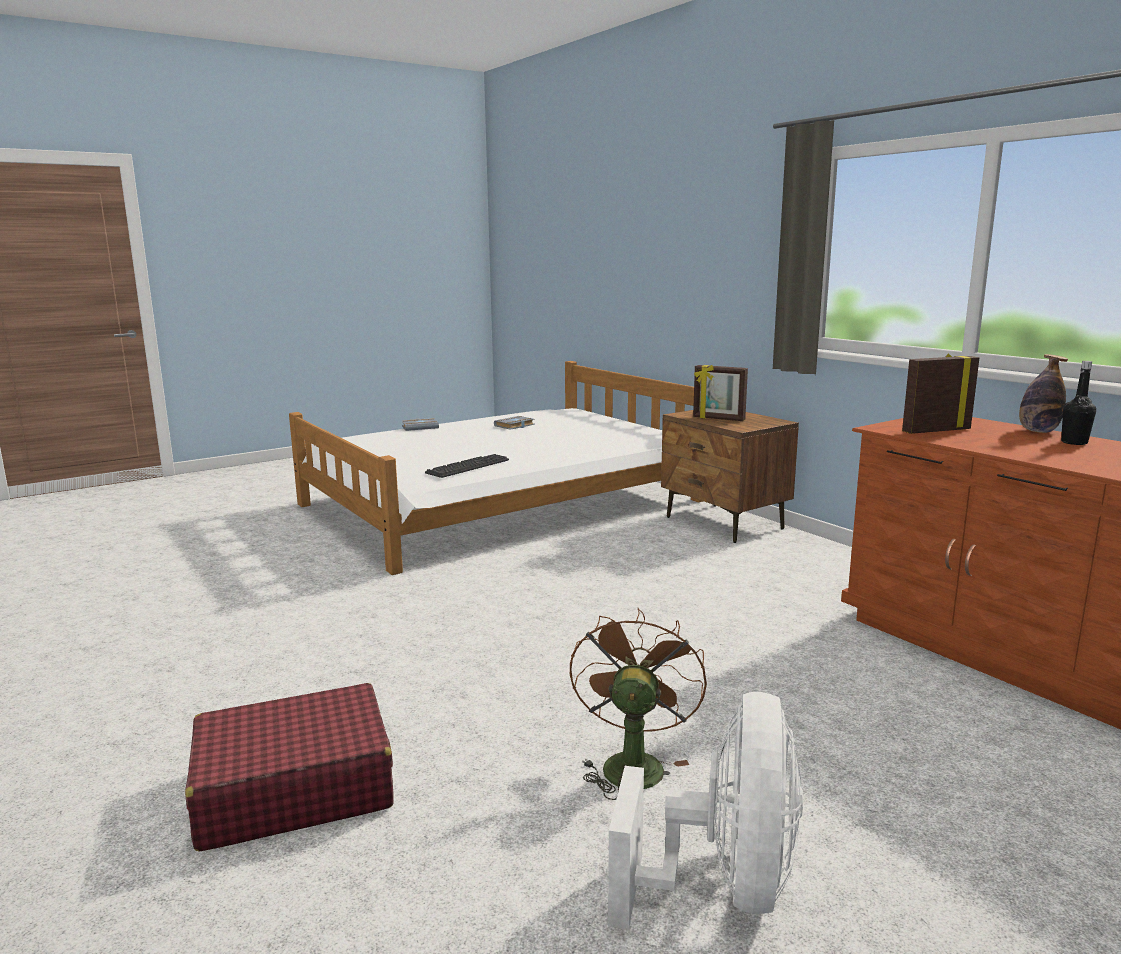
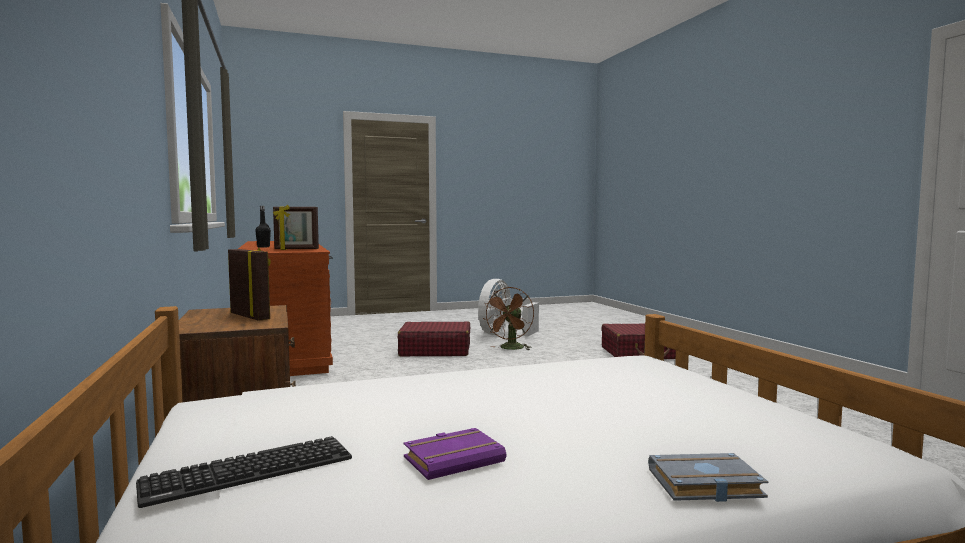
camera: 165 degrees left, 10 degrees down
keyboard [425,454,509,478] -> keyboard moved to [136,436,352,508]
grey book [494,416,535,430] -> purple book [404,428,506,480]
bottle [1019,354,1068,433] -> none
none -> red suitcase [398,321,470,356]

